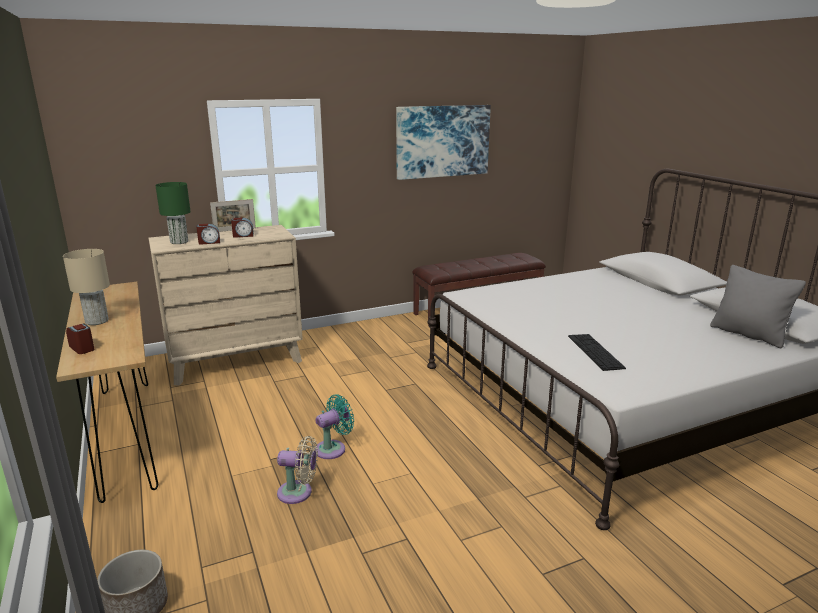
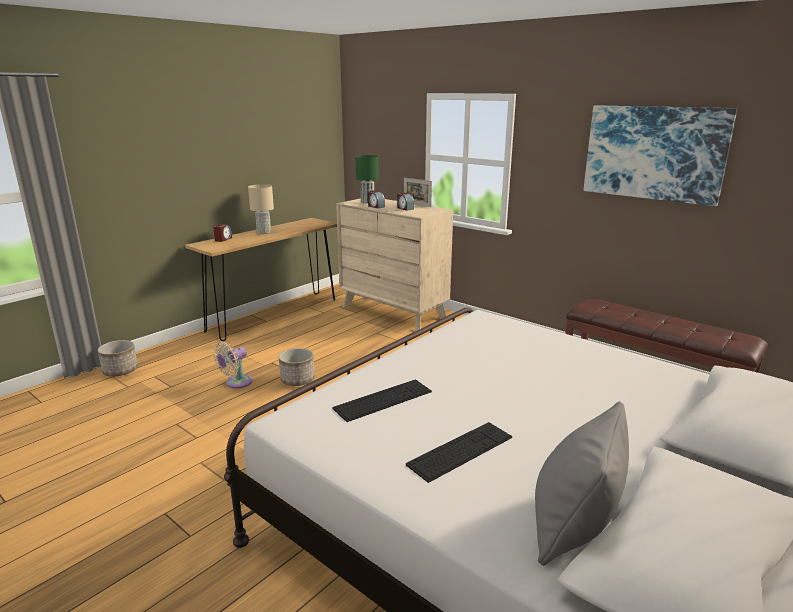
camera: 65 degrees right, 0 degrees up
beige fan [277,436,318,504] -> beige fan turned 60 degrees clockwise [214,342,252,388]
turquoise fan [315,395,354,459] -> planter [279,348,315,386]
none -> keyboard [406,422,512,483]

